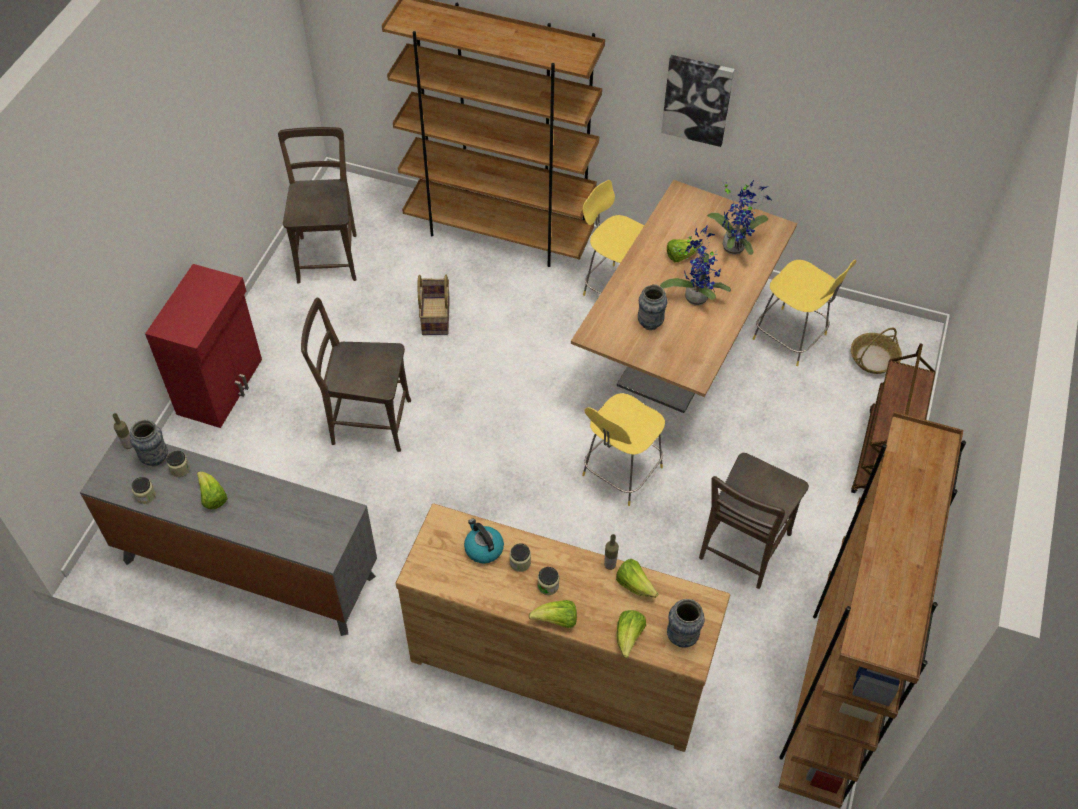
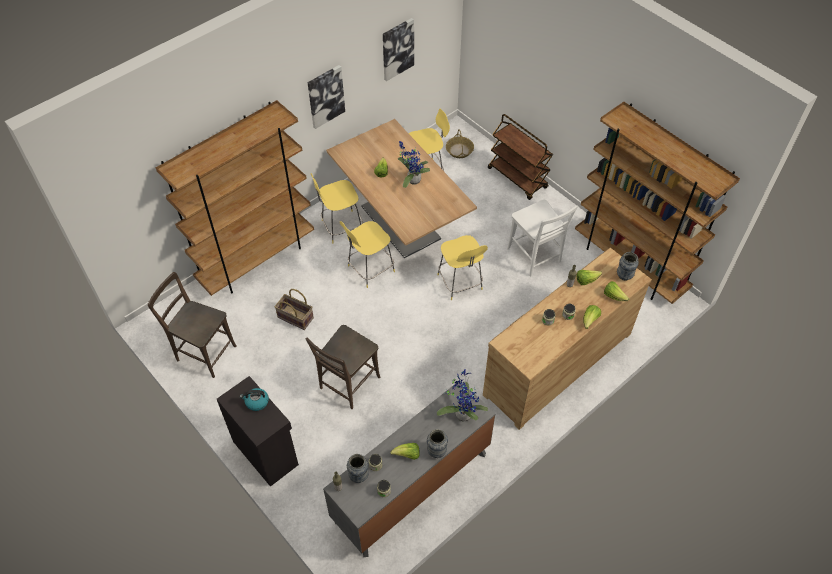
camera: 60 degrees left, 0 degrees up
red cabinet [145,264,262,428] -> black cabinet [217,376,299,487]
kettle [464,519,504,564] -> kettle moved to [240,388,269,411]
vase [638,284,667,330] -> vase moved to [427,429,448,458]
brown chair [699,453,809,589] -> white chair [507,200,578,276]
potted plant [707,180,772,255] -> potted plant moved to [437,369,488,422]
none -> yellow stool [340,221,395,288]
none -> picture [383,18,414,81]

